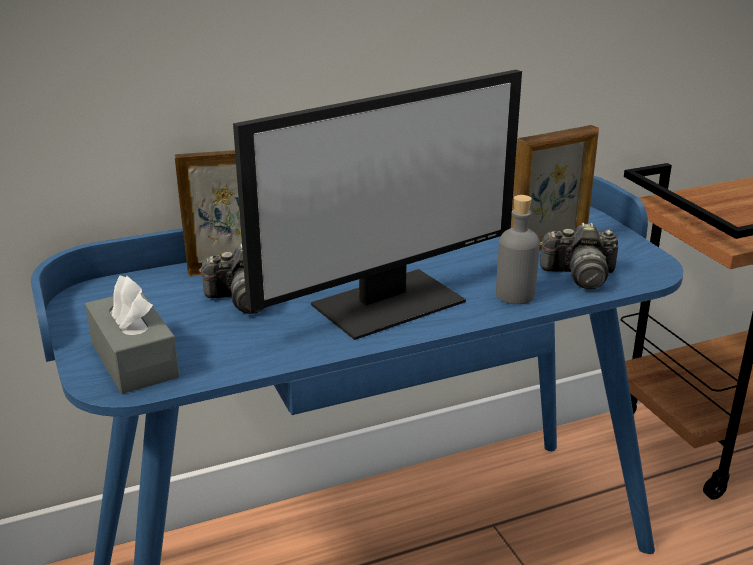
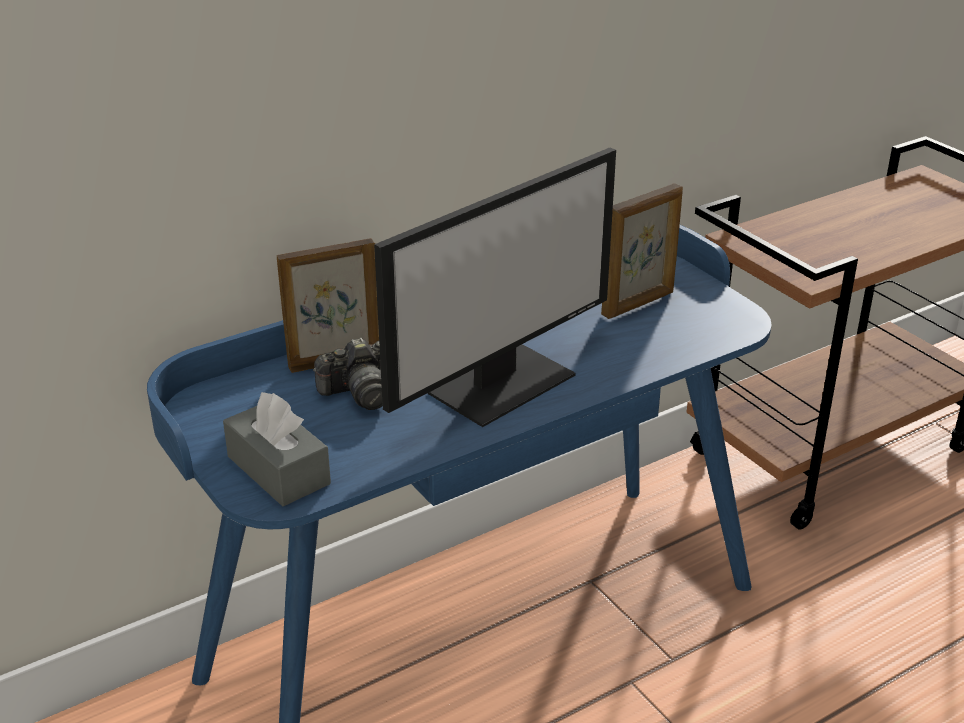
camera: 10 degrees left, 5 degrees up
grey bottle [496,195,540,304] -> none
camera [540,223,618,289] -> none

